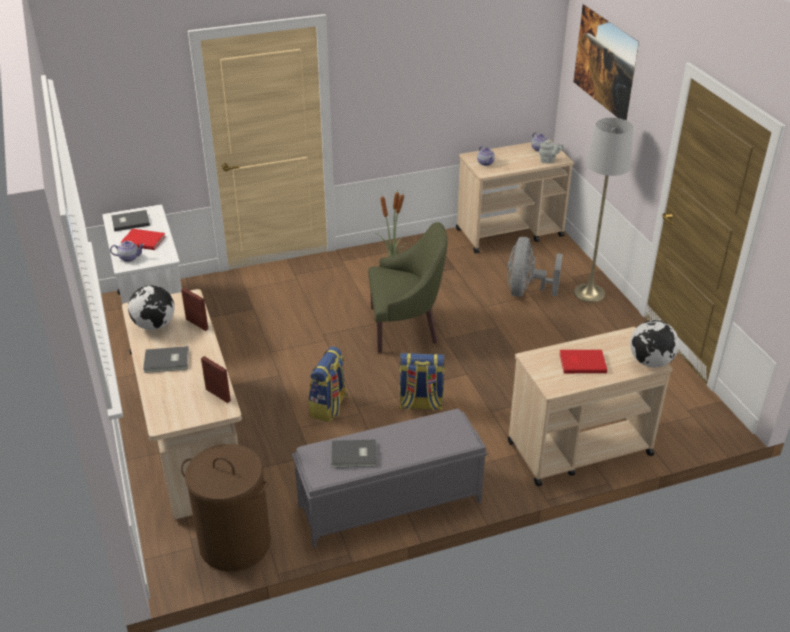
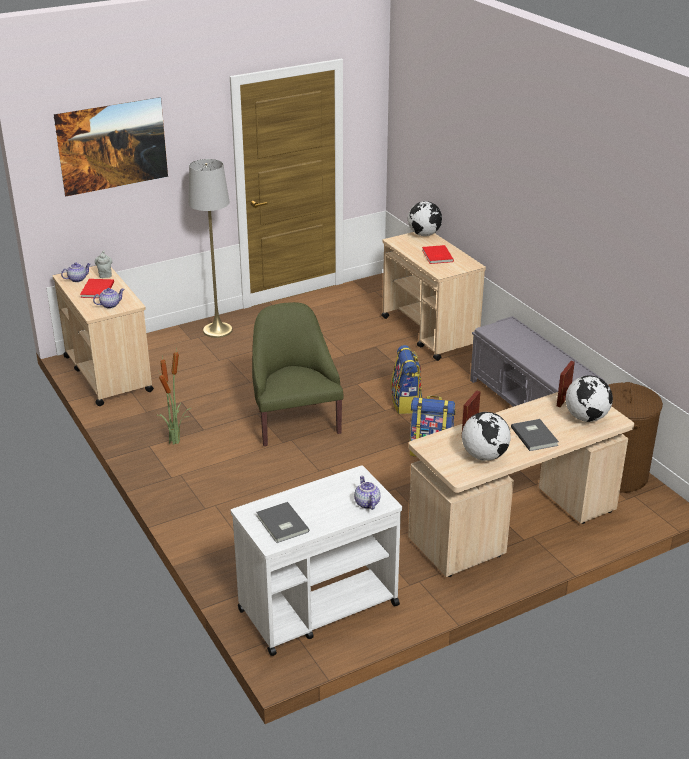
camera: 100 degrees left, 5 degrees down
red book [121,229,166,250] -> red book moved to [80,279,114,298]
grey book [331,439,377,468] -> none
grey fan [508,237,563,297] -> none
none -> globe [565,376,613,422]

